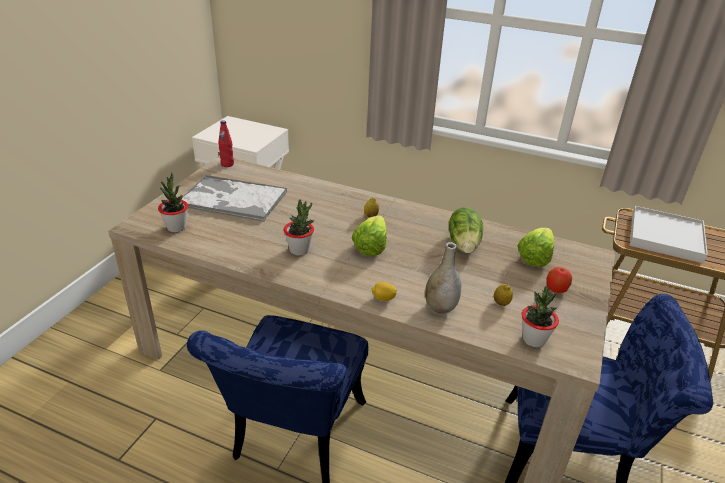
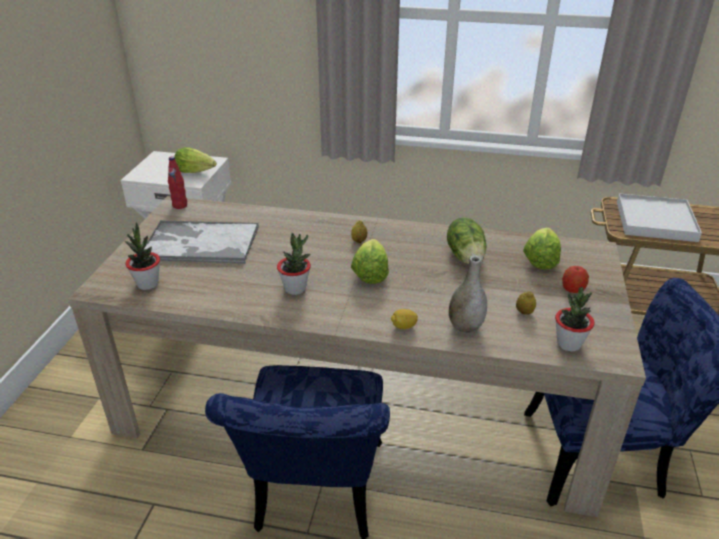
camera: 10 degrees left, 0 degrees up
none -> lettuce [174,147,216,173]

